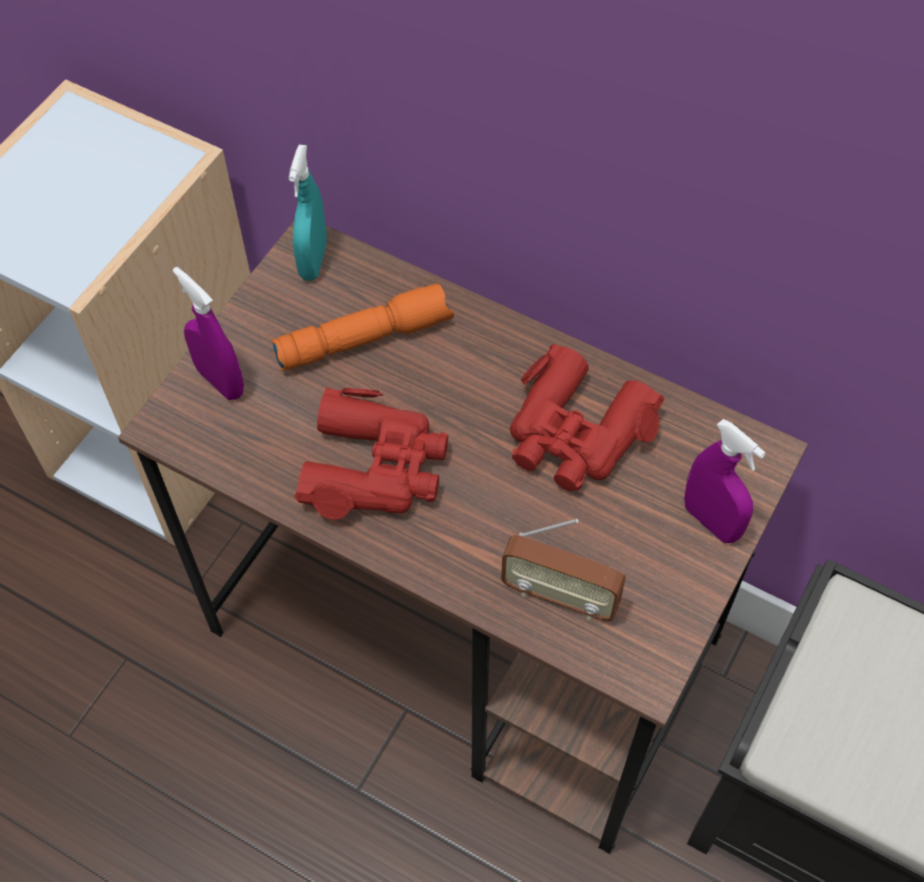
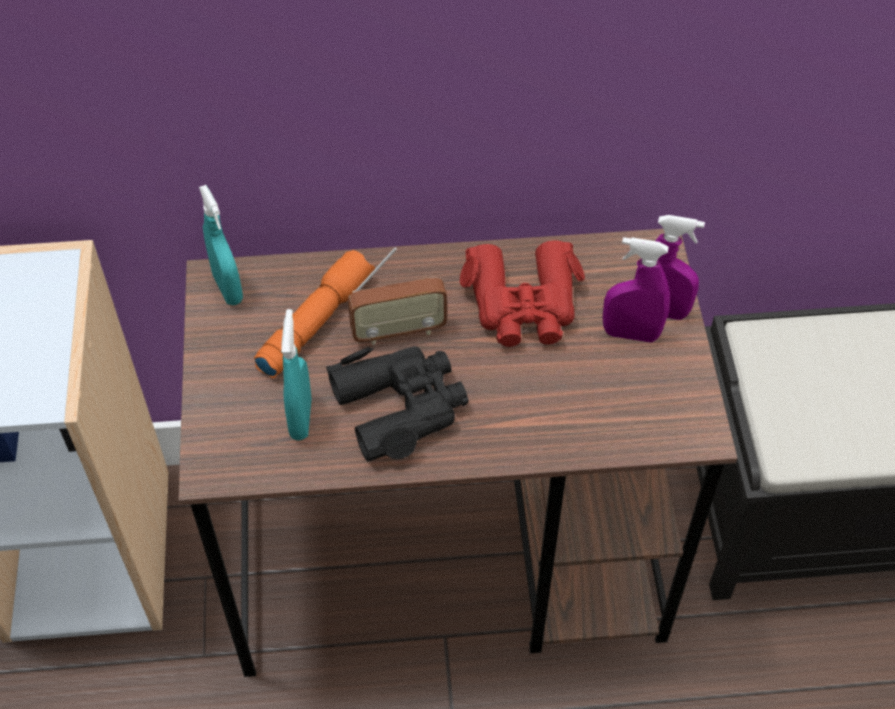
camera: 35 degrees left, 5 degrees down
purple spray bottle [173,267,244,400] -> purple spray bottle moved to [603,237,670,343]
red binoculars [295,387,448,520] -> black binoculars [326,346,469,462]
radio [501,519,626,621] -> radio moved to [348,248,447,345]
none -> turquoise spray bottle [281,309,312,441]

